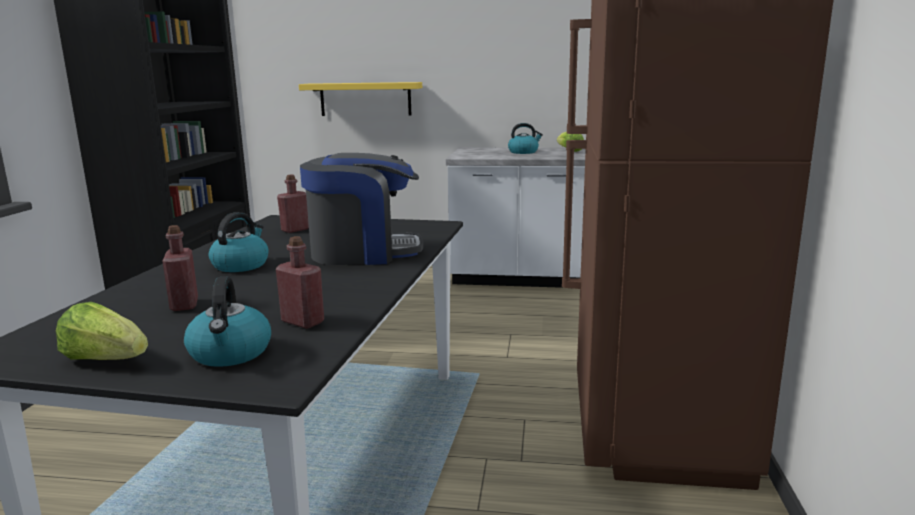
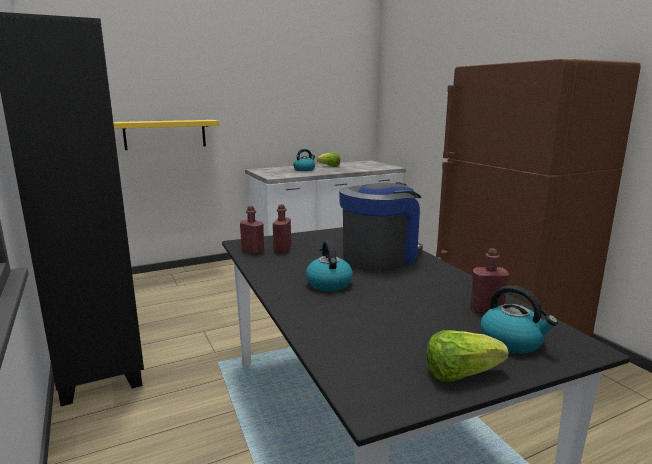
camera: 35 degrees left, 0 degrees up
red bottle [162,225,198,311] -> red bottle moved to [240,206,264,254]

